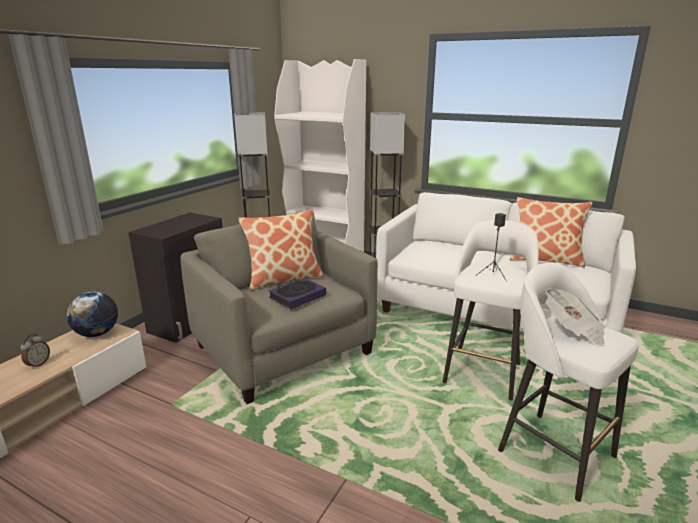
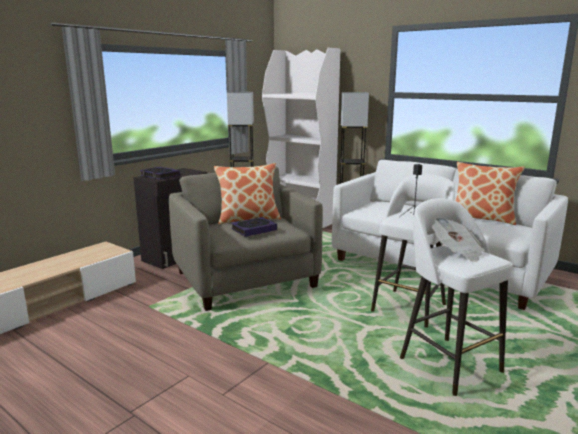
camera: 10 degrees right, 5 degrees down
alarm clock [20,334,50,369] -> none
globe [67,292,118,337] -> none
none -> book [140,167,180,180]

